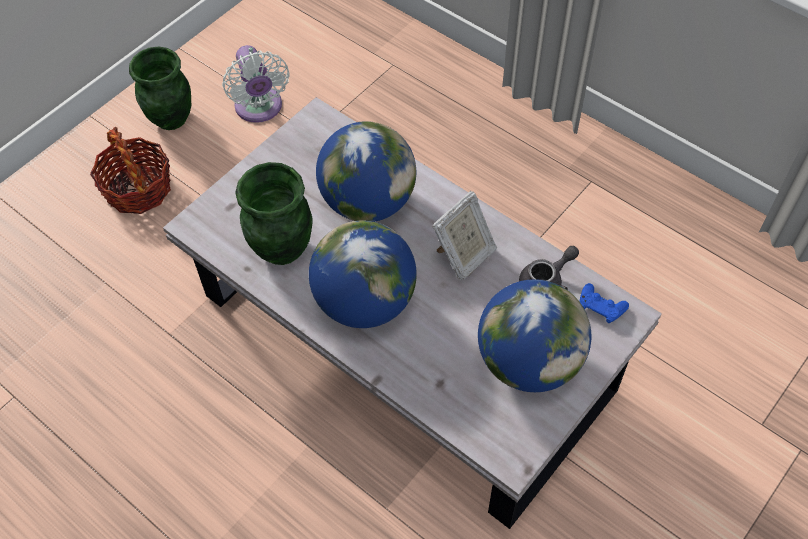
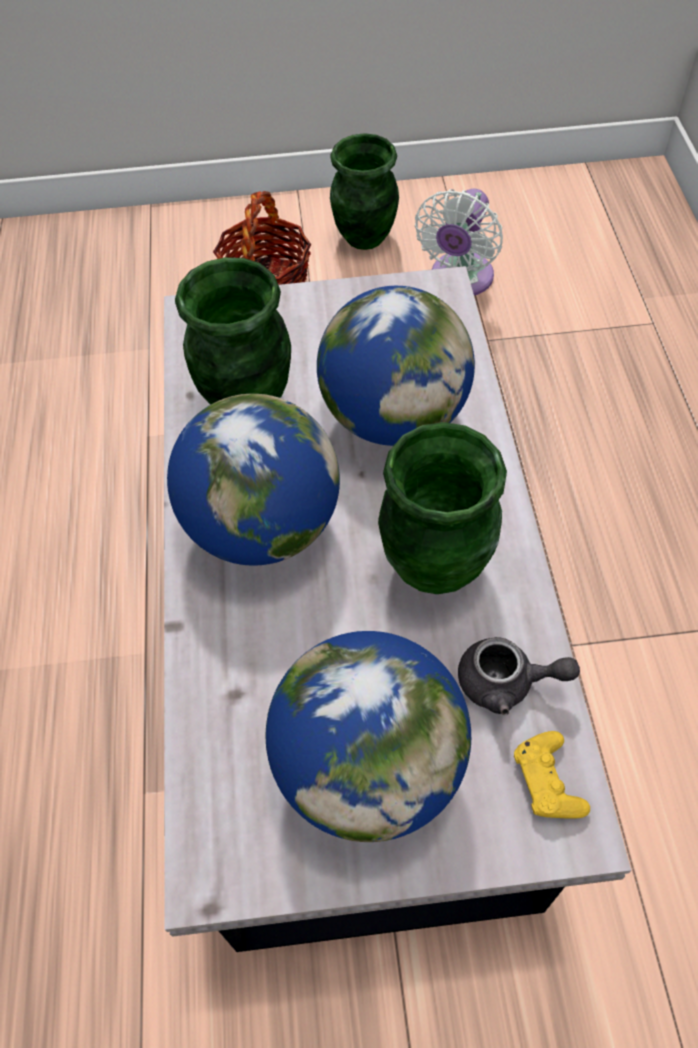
camera: 45 degrees right, 0 degrees up
picture frame [432,190,497,280] -> green vase [378,422,507,594]
blue game controller [580,283,629,323] -> yellow game controller [514,731,590,819]

